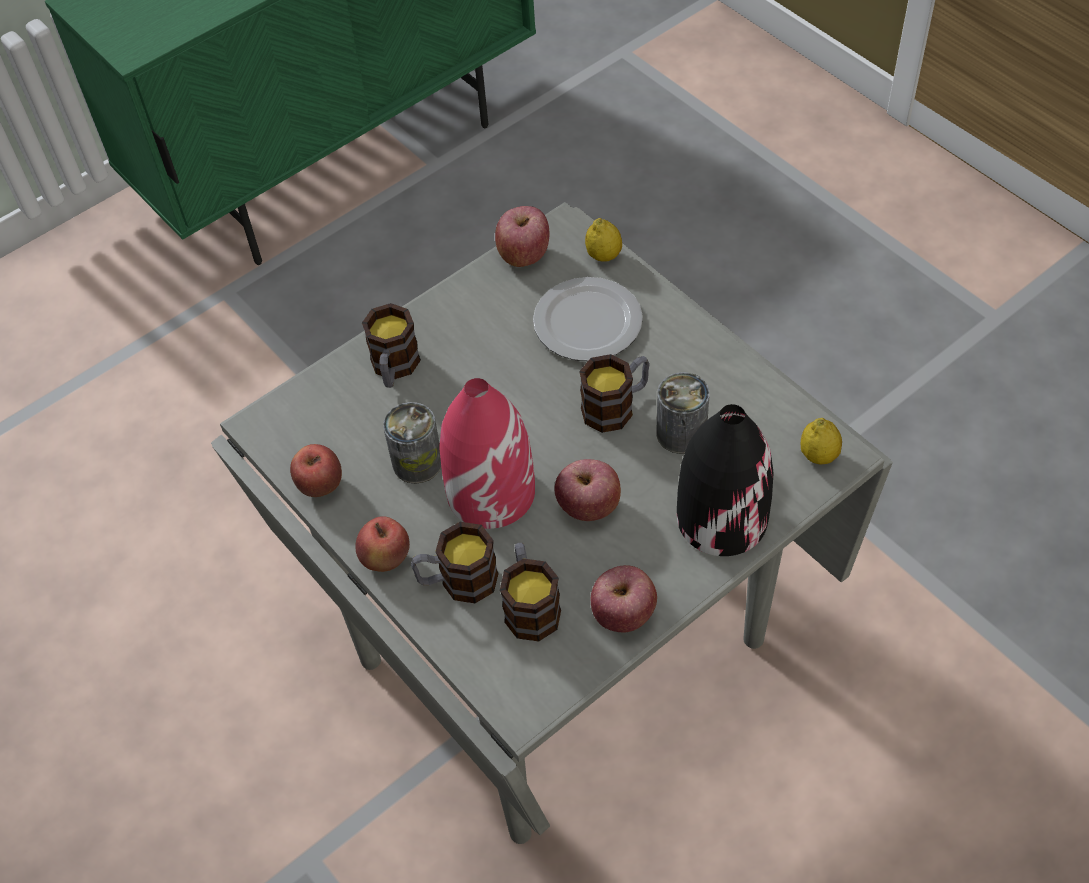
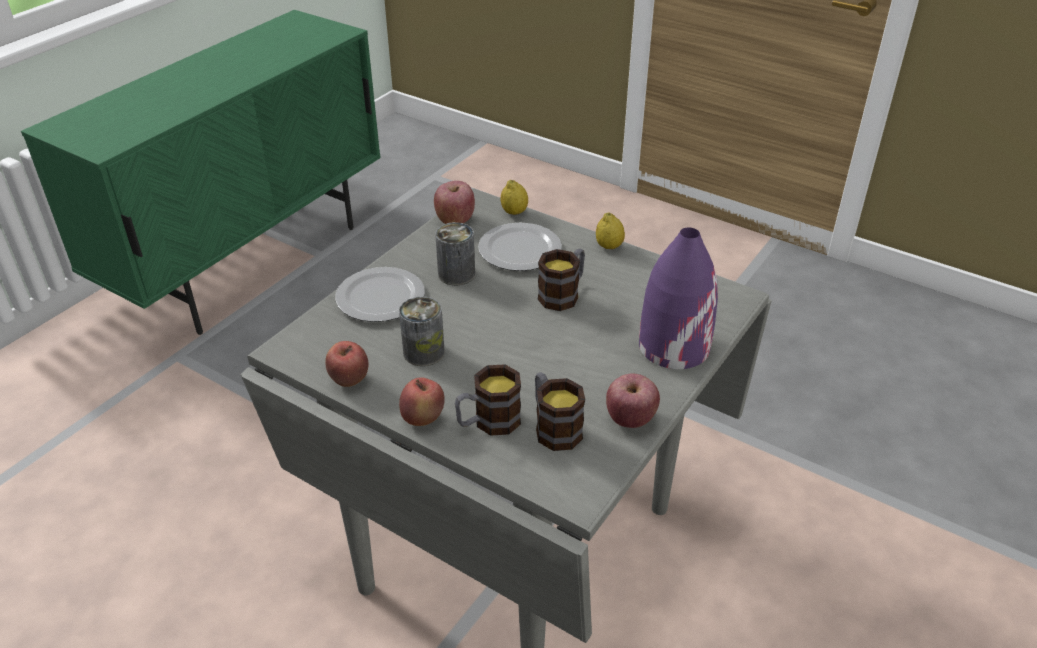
camera: 20 degrees left, 15 degrees down
mug [362,303,421,388] -> plate [335,267,425,322]
red vase [440,378,535,529] -> none
apple [554,459,621,521] -> none
can [656,372,710,454] -> can moved to [435,222,475,285]
black vase [677,404,773,556] -> purple vase [639,227,718,369]
lemon [801,418,842,464] -> lemon moved to [596,212,625,249]

